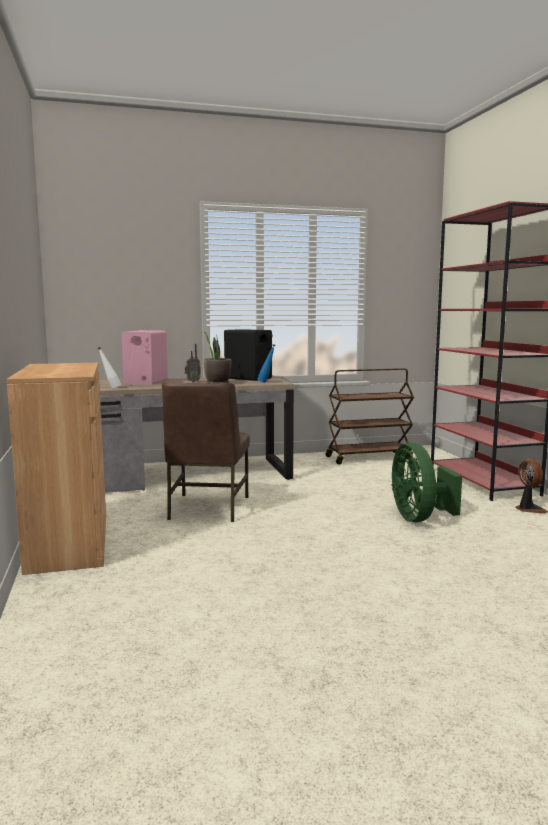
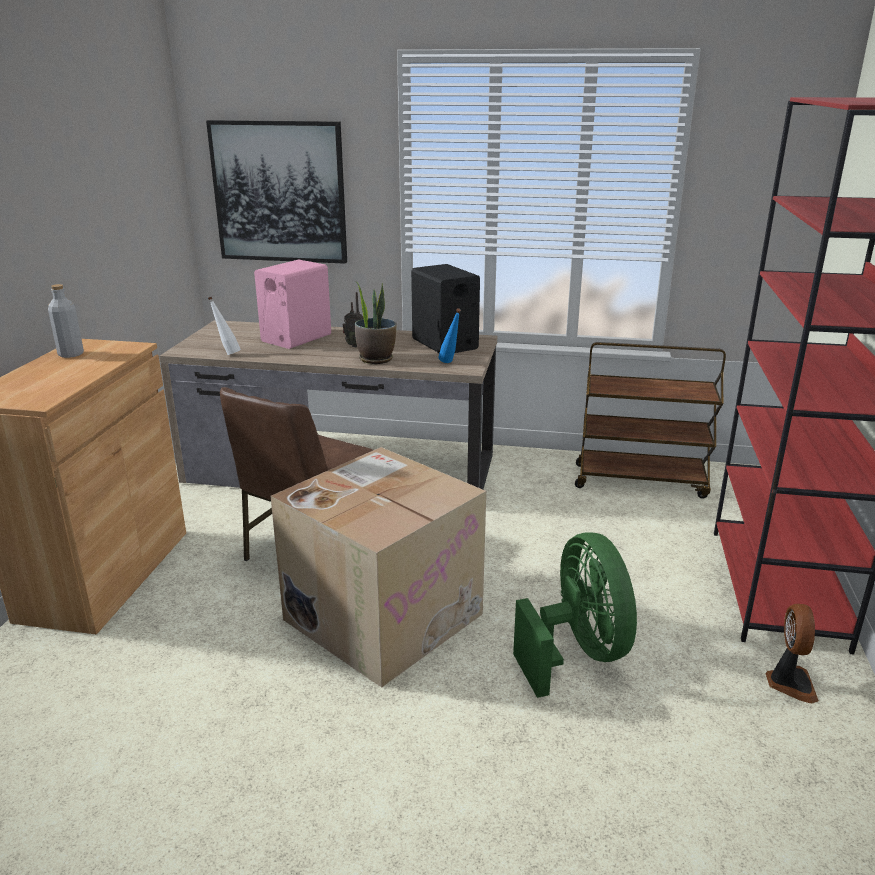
camera: 25 degrees right, 15 degrees up
green fan [391,443,462,522] -> green fan turned 150 degrees clockwise [513,532,637,698]
none -> grey bottle [48,284,84,358]
none -> picture [206,120,347,264]
none -> cardboard box [271,447,486,687]

